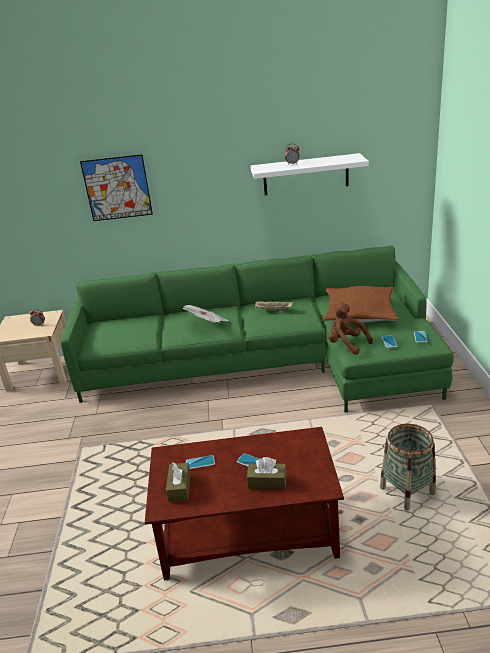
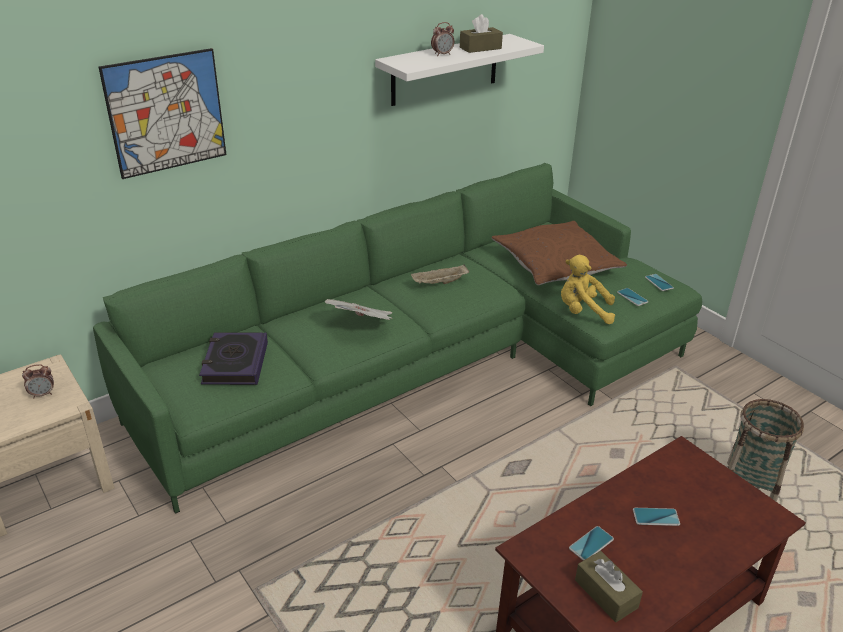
camera: 35 degrees left, 5 degrees up
brown tissue box [247,457,287,490] -> brown tissue box moved to [460,14,503,53]
brown plush toy [329,303,373,355] -> yellow plush toy [561,255,615,324]
none -> book [199,332,268,385]

